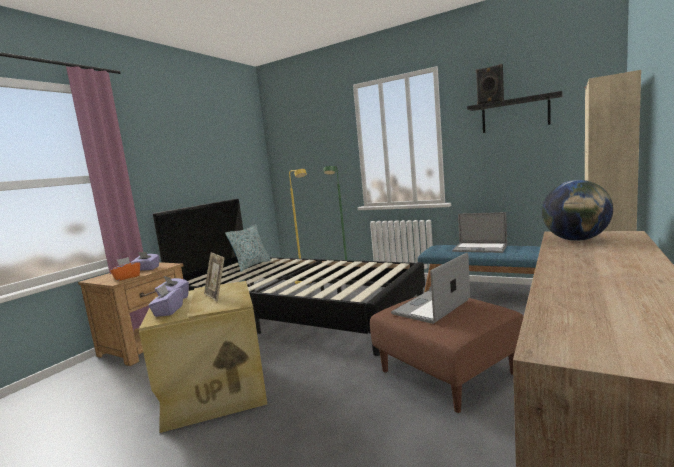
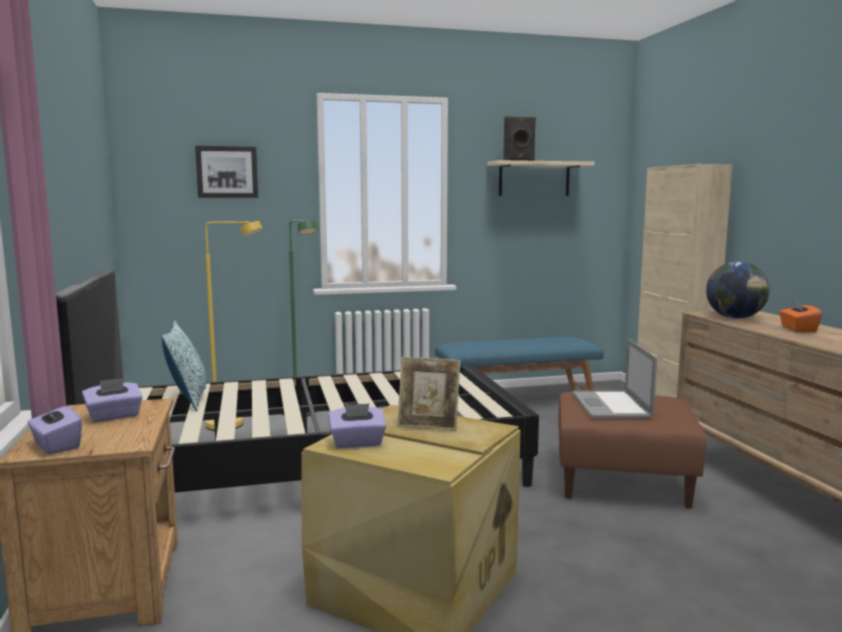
camera: 45 degrees left, 0 degrees up
orange tissue box [110,257,140,281] -> orange tissue box moved to [779,298,822,332]
purple tissue box [148,284,183,317] -> purple tissue box moved to [27,403,82,455]
laptop [452,212,507,253] -> none
black shelf [467,91,563,133] -> beige shelf [488,160,595,196]
none -> picture [195,146,258,198]

